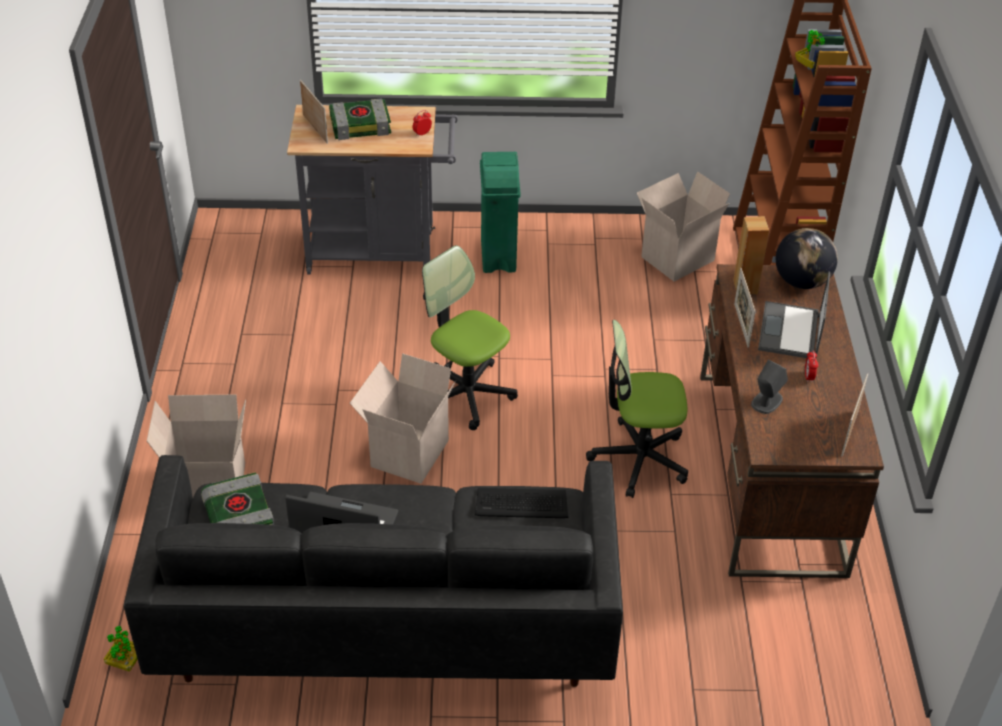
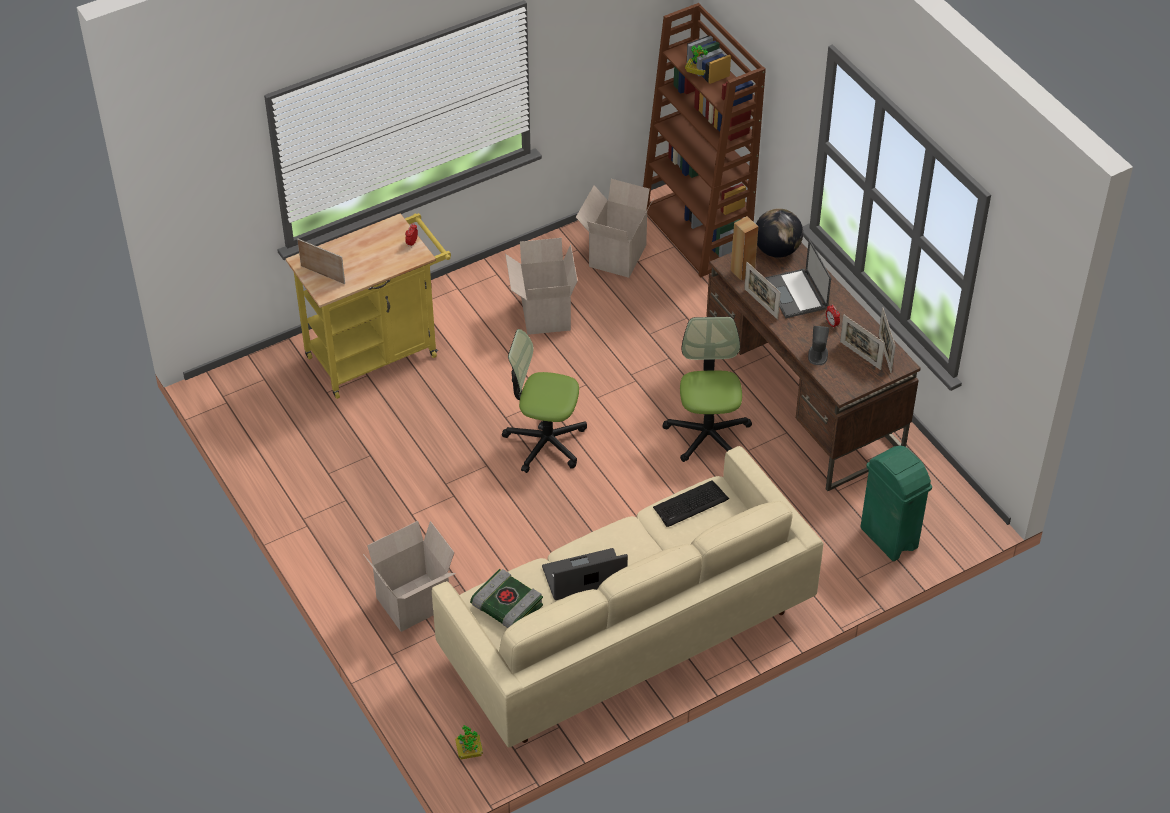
camera: 30 degrees left, 5 degrees up
black sofa [124,455,623,687] -> beige sofa [431,446,823,747]
grey cart [287,105,458,275] -> yellow cart [286,213,451,399]
book [329,98,391,140] -> none
cardboard box [350,353,456,484] -> cardboard box moved to [505,238,578,335]
green trash can [480,152,521,273] -> green trash can moved to [860,445,932,561]
office chair [586,320,688,498] -> office chair turned 120 degrees clockwise [662,317,752,462]
none -> picture frame [840,315,885,370]

